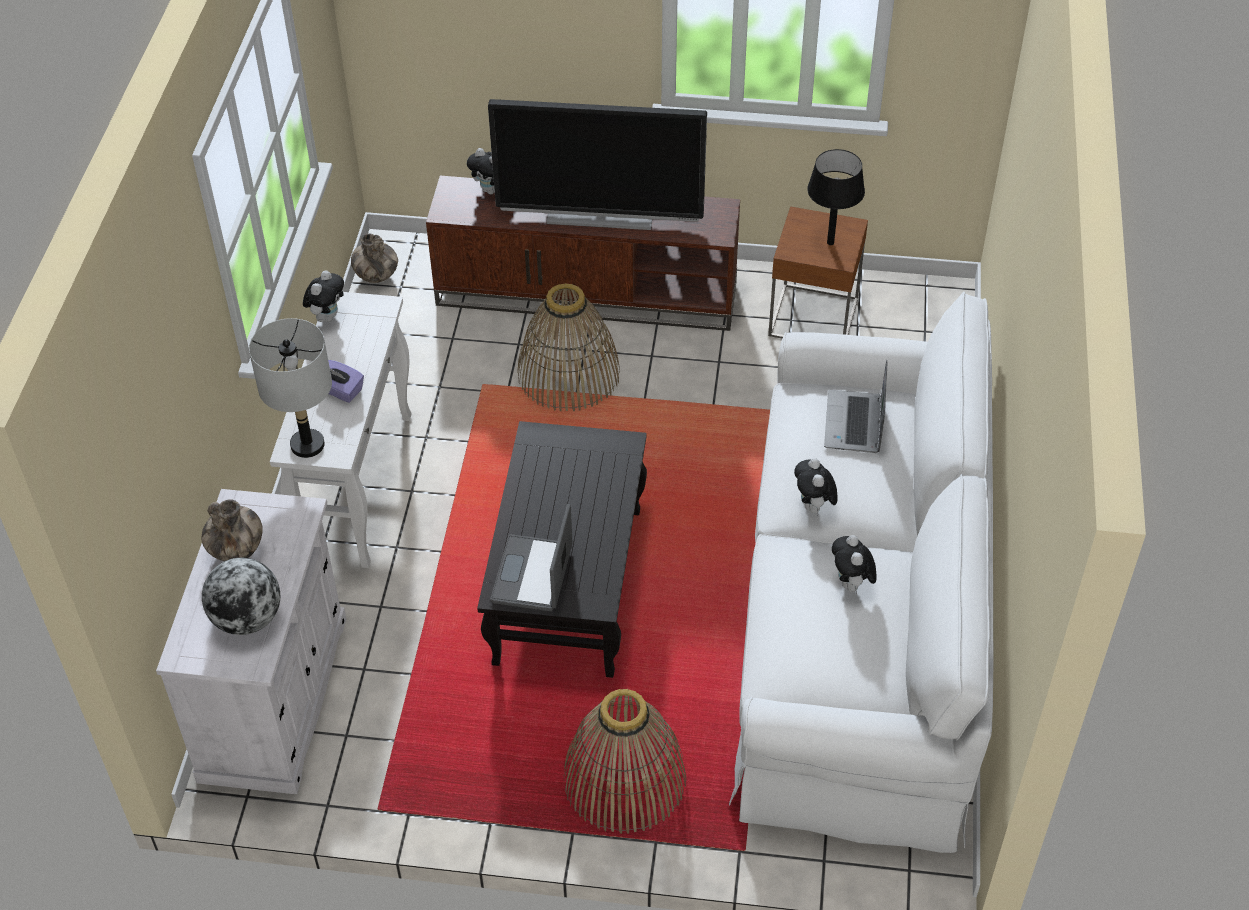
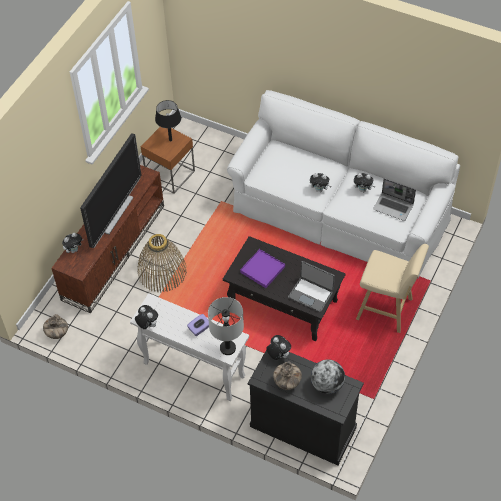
camera: 70 degrees left, 5 degrees up
white cabinet [156,489,346,794] -> black cabinet [248,344,364,465]
basket [563,689,686,834] -> beige stool [356,244,429,333]
laptop [824,360,887,453] -> laptop moved to [373,178,416,221]
none -> purple tray [240,249,285,288]
none -> plush toy [266,335,291,360]

